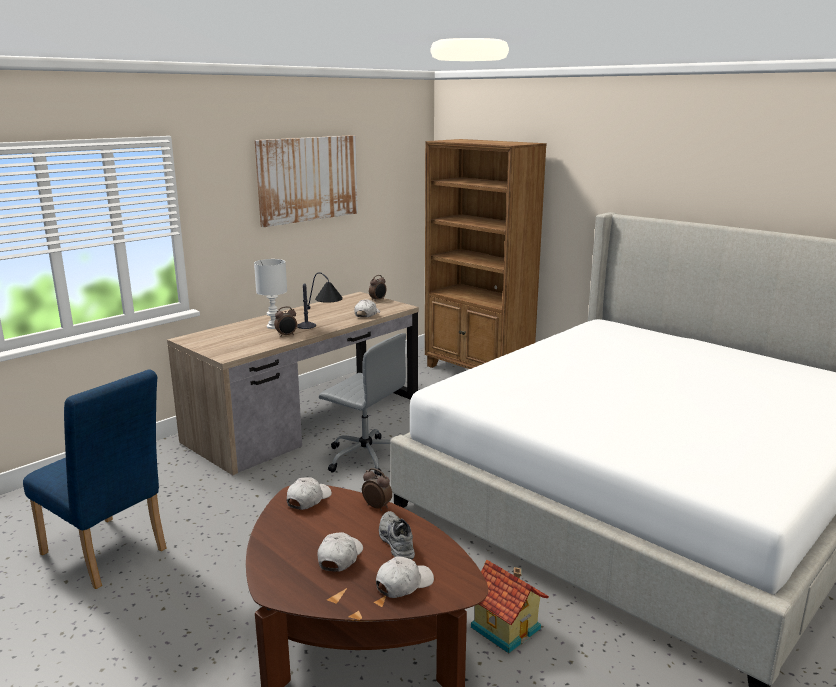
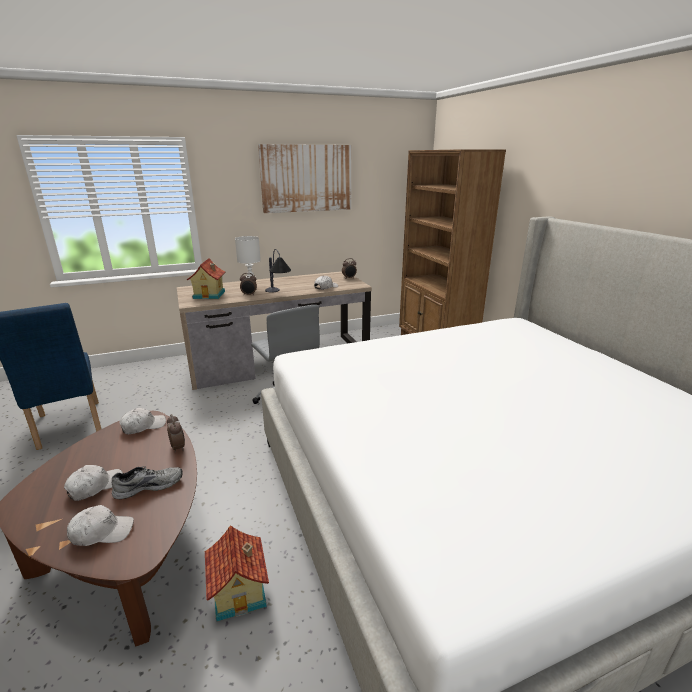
camera: 25 degrees right, 5 degrees up
grey shoe [379,511,415,560] -> grey shoe turned 60 degrees clockwise [112,466,183,499]
none -> toy house [187,258,225,299]

